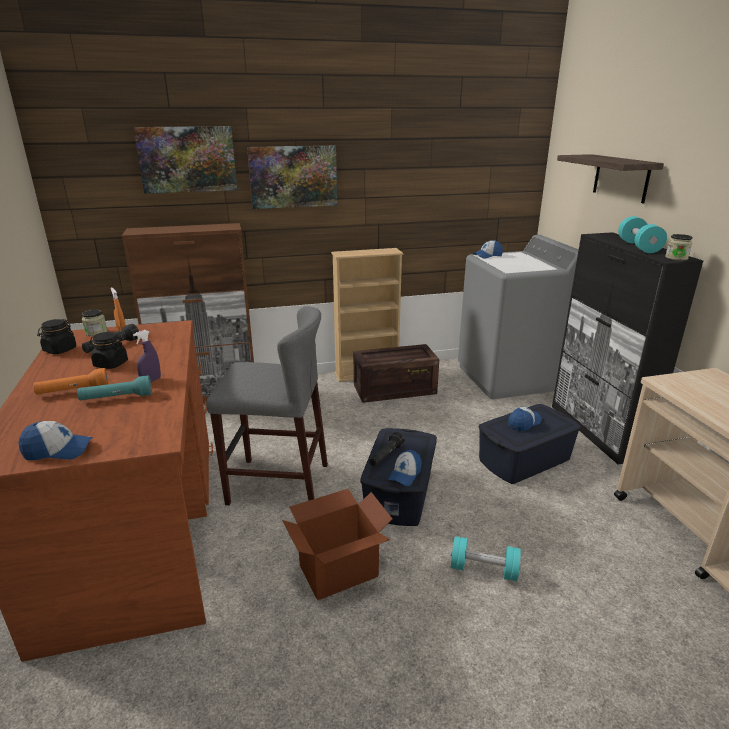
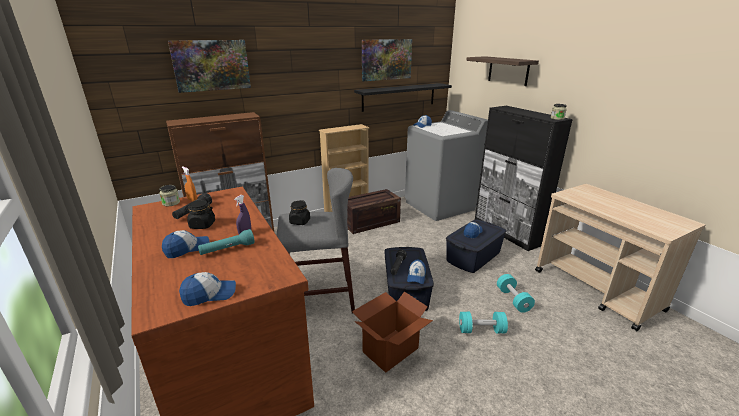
camera: 15 degrees left, 0 degrees up
orange flashlight [33,368,109,395] -> cap [162,230,210,258]
black jar [37,319,77,354] -> black jar moved to [289,200,310,225]
picture [247,146,337,209] -> picture moved to [362,39,412,81]
turquoise dumbbell [618,216,667,253] -> turquoise dumbbell moved to [497,274,535,313]
none -> black shelf [354,83,452,112]

